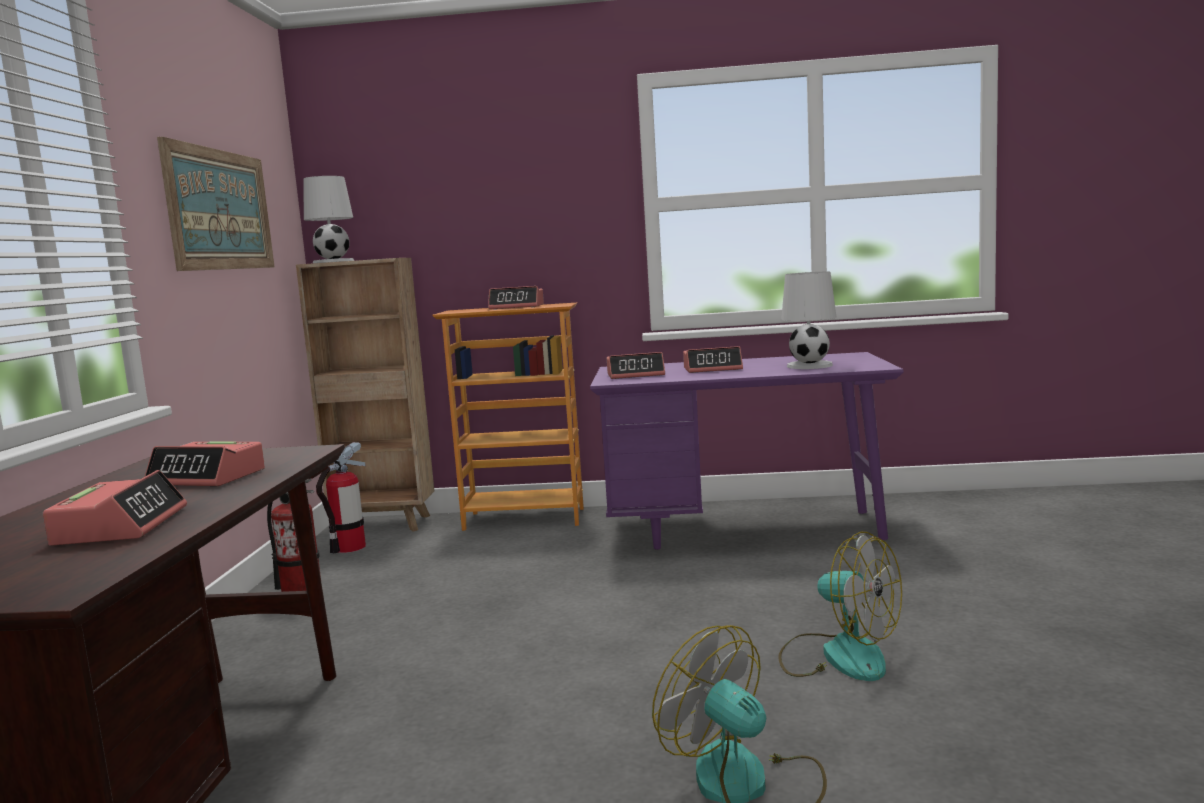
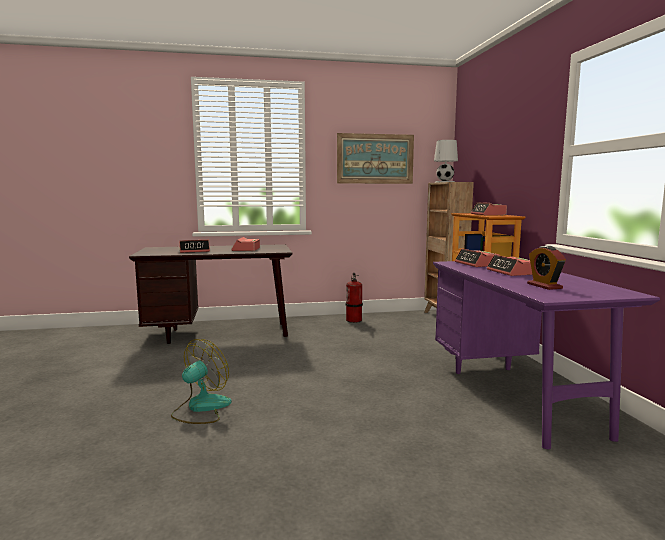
camera: 75 degrees right, 0 degrees up
fire extinguisher [316,442,366,554] -> none
fan [778,532,902,681] -> none
white table lamp [781,272,836,369] -> alarm clock [527,246,566,290]

